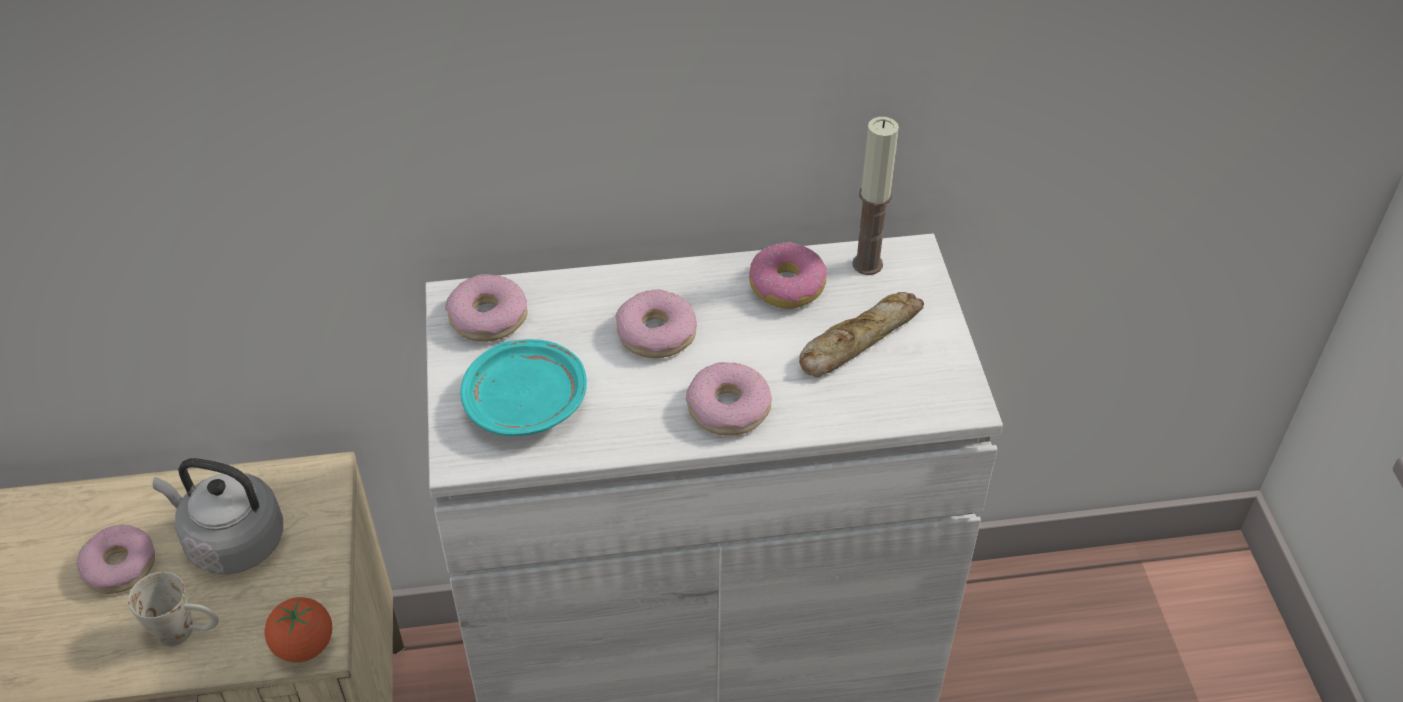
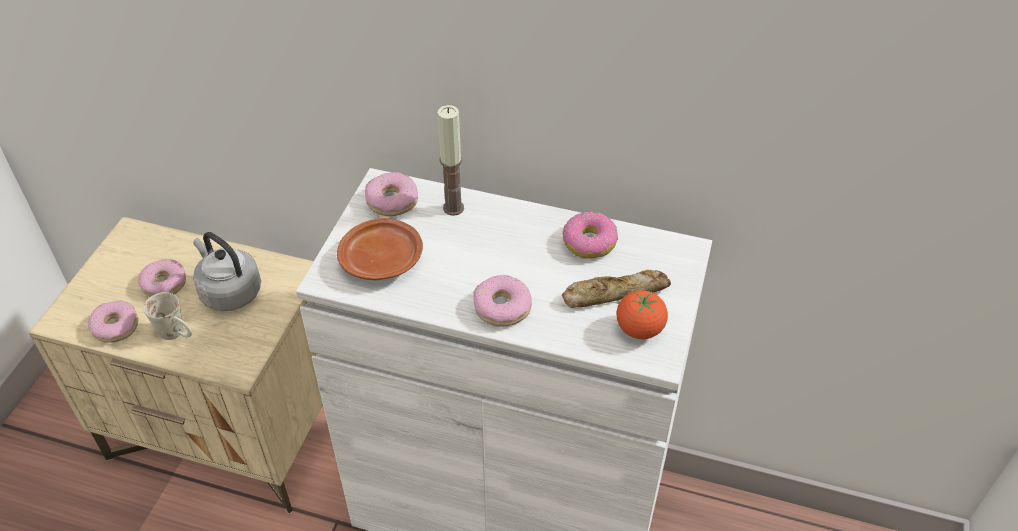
camera: 25 degrees right, 0 degrees up
tomato [265,597,332,662] -> tomato moved to [617,290,668,339]
turquoise plate [460,339,587,436] -> brown plate [337,218,423,280]
donut [615,289,697,358] -> donut moved to [88,301,139,343]
candle [852,117,899,275] -> candle moved to [437,105,464,216]

